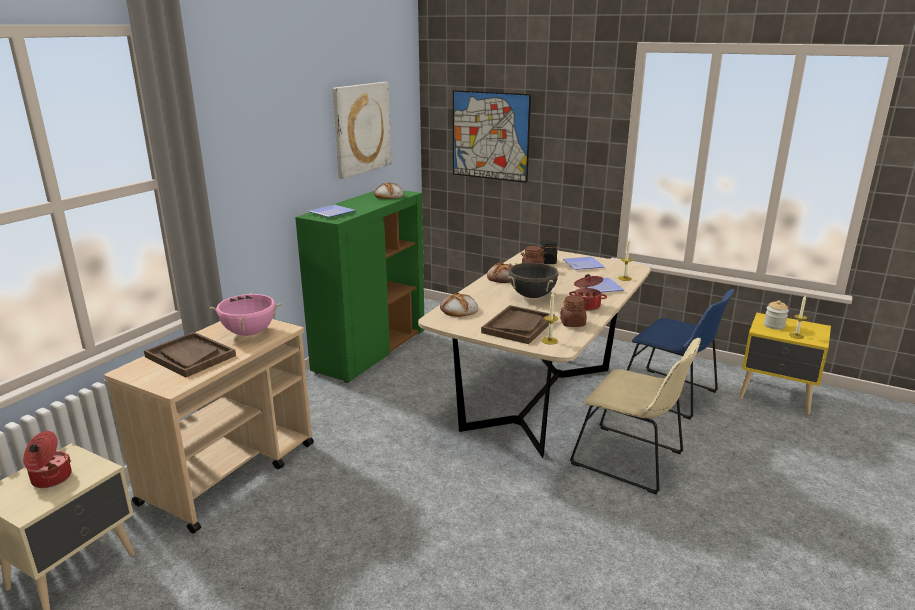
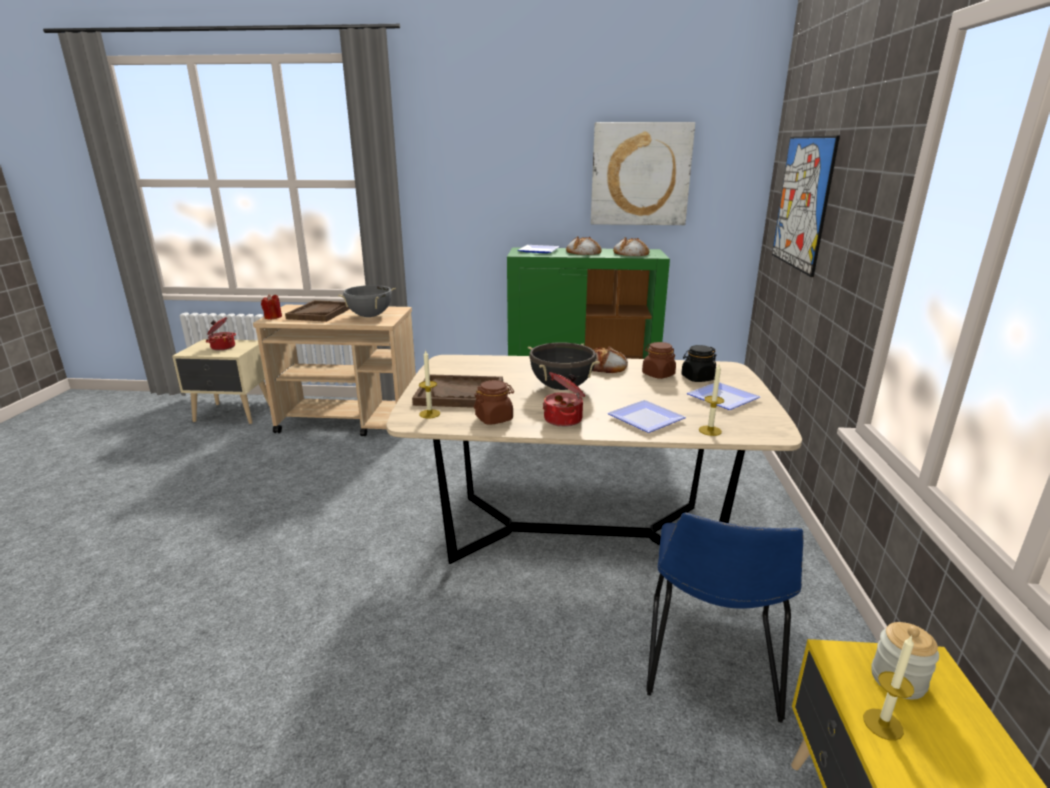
camera: 65 degrees right, 0 degrees up
pink cooking pot [209,293,282,336] -> grey cooking pot [338,285,396,317]
bread [440,293,478,317] -> bread moved to [566,236,601,255]
beige chair [570,338,701,494] -> none
none -> red candle [261,294,282,319]

